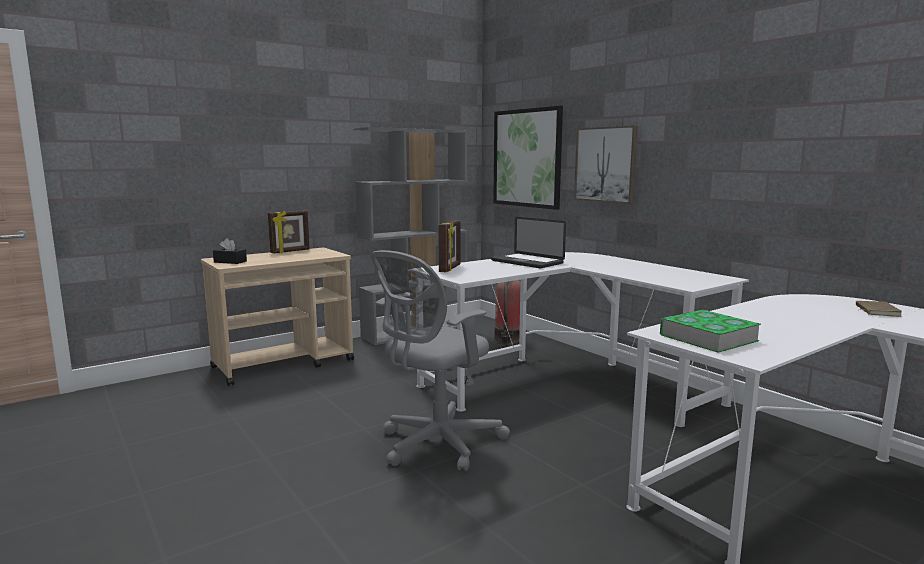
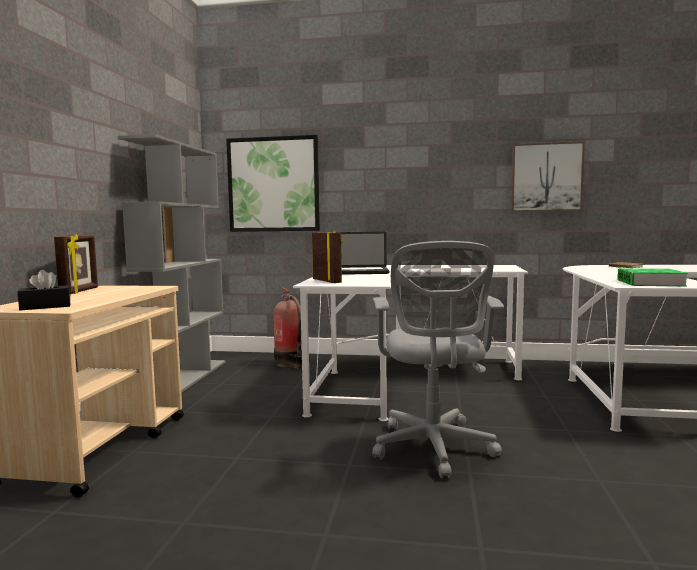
camera: 45 degrees left, 5 degrees down
picture [574,125,638,204] -> picture moved to [511,141,585,212]

